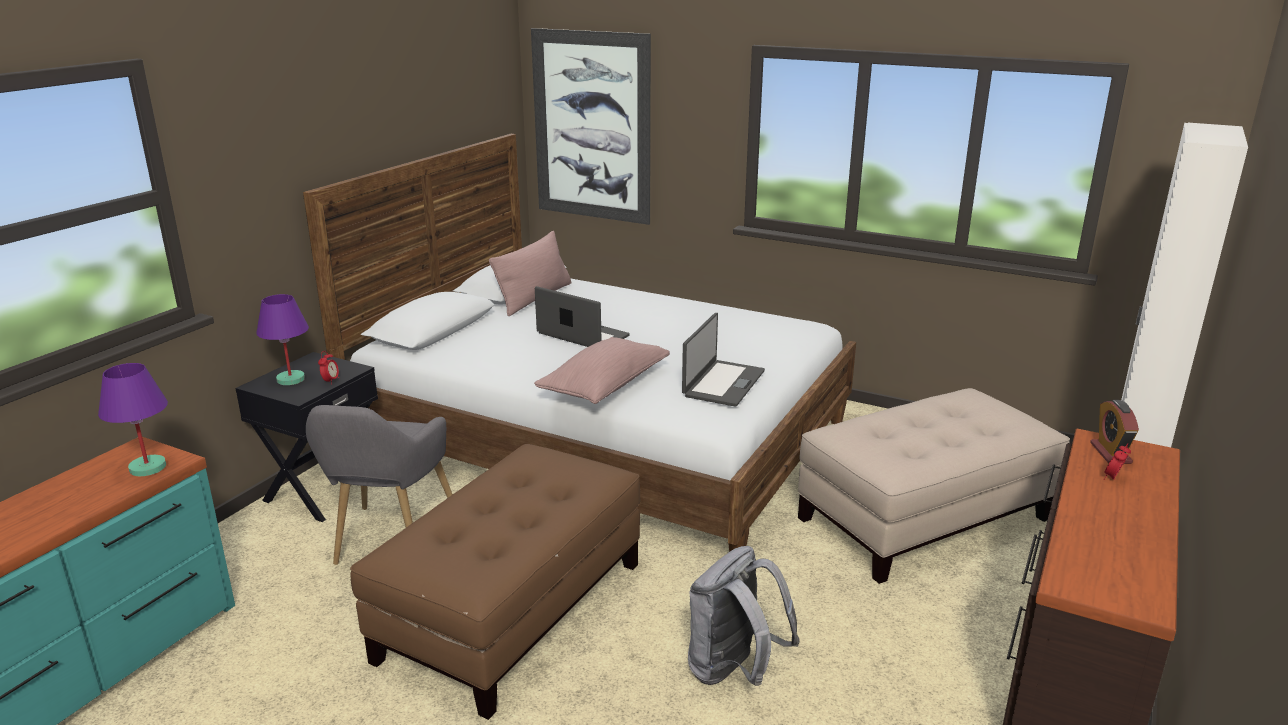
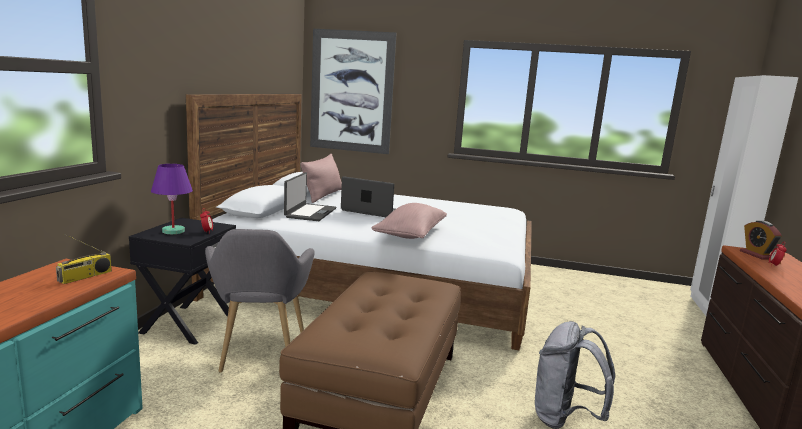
camera: 15 degrees left, 10 degrees down
purple table lamp [98,363,168,476] -> radio [56,234,112,284]
laptop [682,313,765,407] -> laptop moved to [284,172,336,221]
beige ottoman [798,388,1070,584] -> none

